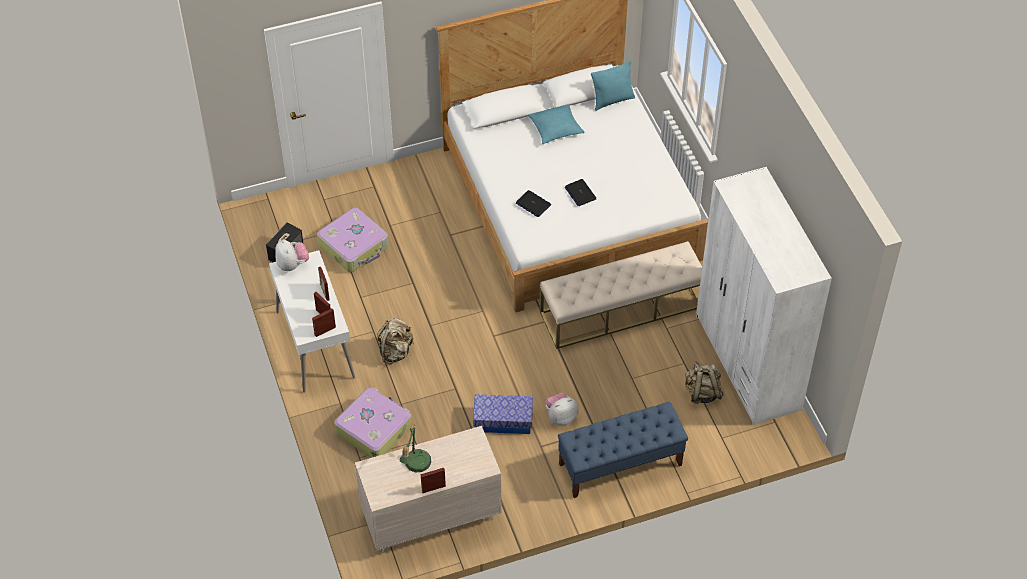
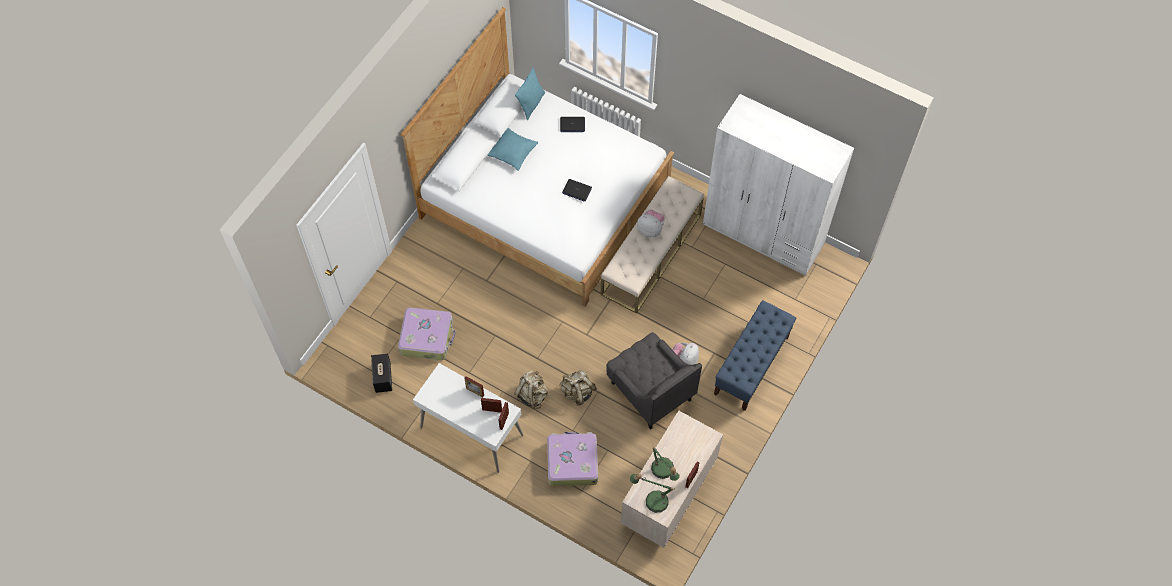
camera: 40 degrees left, 10 degrees up
plush toy [275,240,309,271] -> plush toy moved to [637,210,664,237]
storage box [473,394,533,434] -> grey armchair [606,332,702,429]
laptop [516,190,551,217] -> laptop moved to [560,117,585,132]
beige backpack [685,362,724,404] -> beige backpack moved to [560,371,597,406]
none -> table lamp [630,473,675,513]

